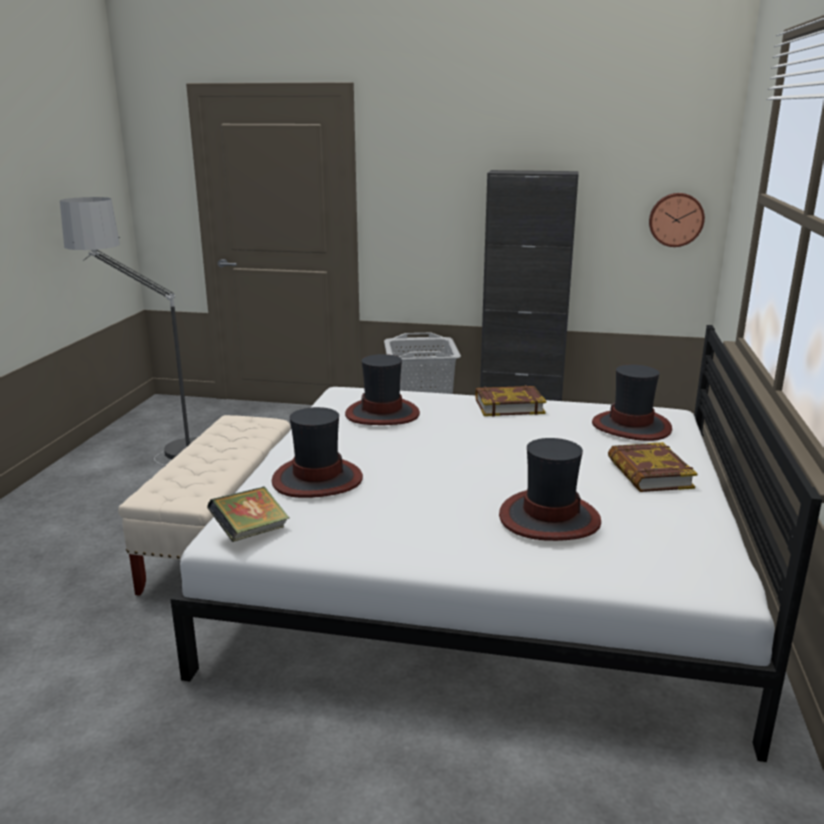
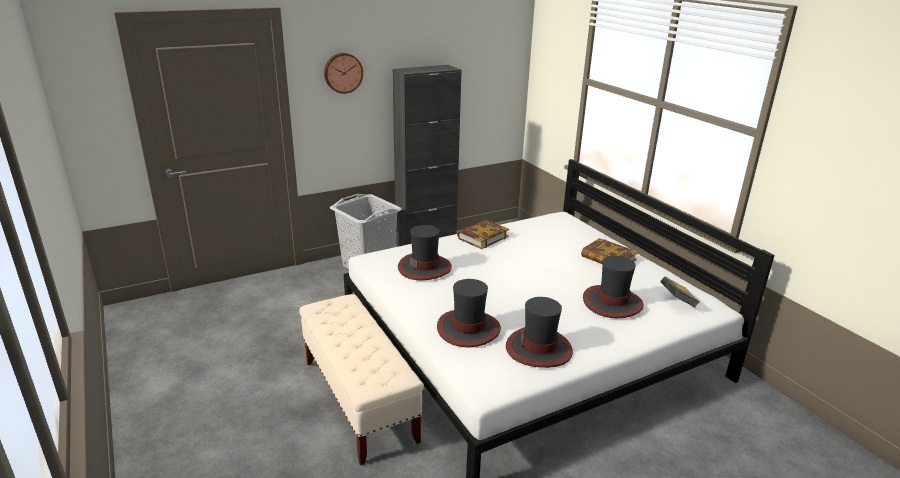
camera: 40 degrees left, 5 degrees up
floor lamp [60,197,198,465] -> none
book [207,486,290,542] -> book moved to [660,277,699,308]
hat [592,365,672,441] -> hat moved to [506,297,573,368]
wall clock [649,193,705,247] -> wall clock moved to [324,53,363,94]

